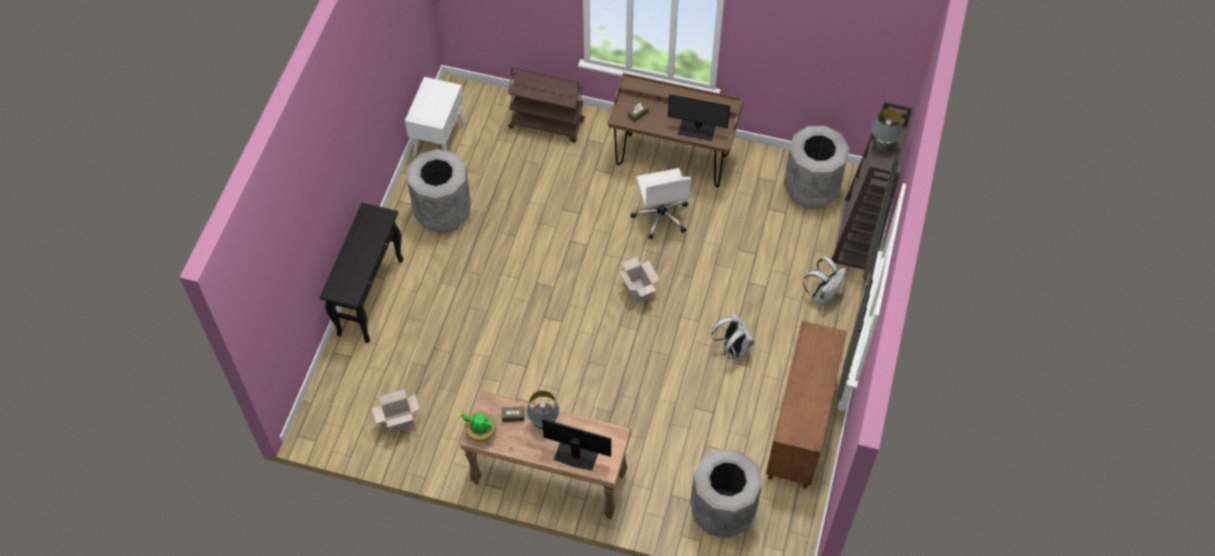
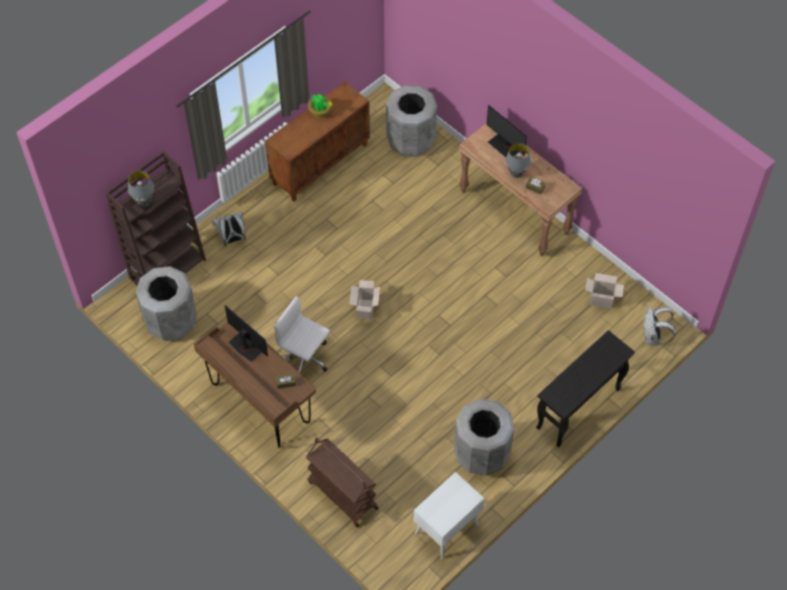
camera: 150 degrees left, 0 degrees up
potted plant [457,411,496,442] -> potted plant moved to [308,94,332,118]
white office chair [631,168,692,240] -> white office chair turned 75 degrees counterclockwise [274,296,330,373]
white backpack [711,312,754,359] -> white backpack moved to [643,307,675,346]

